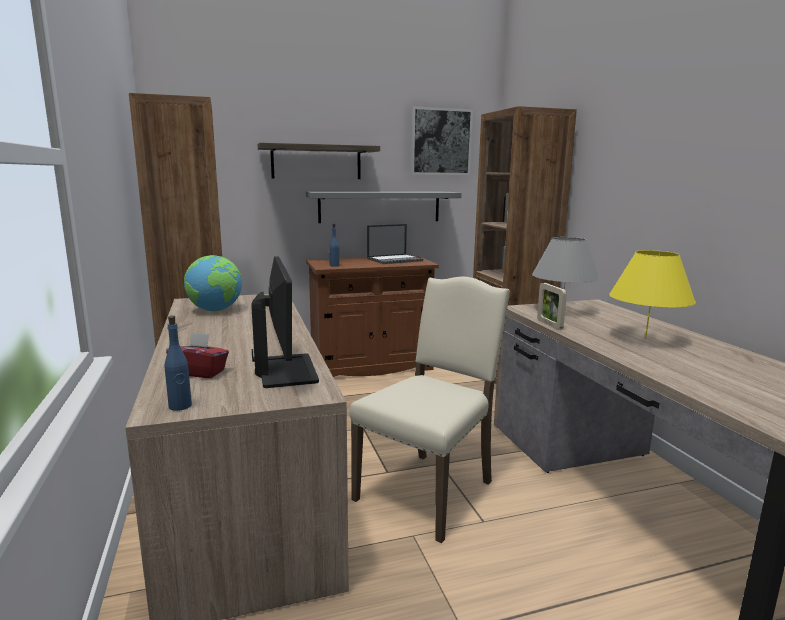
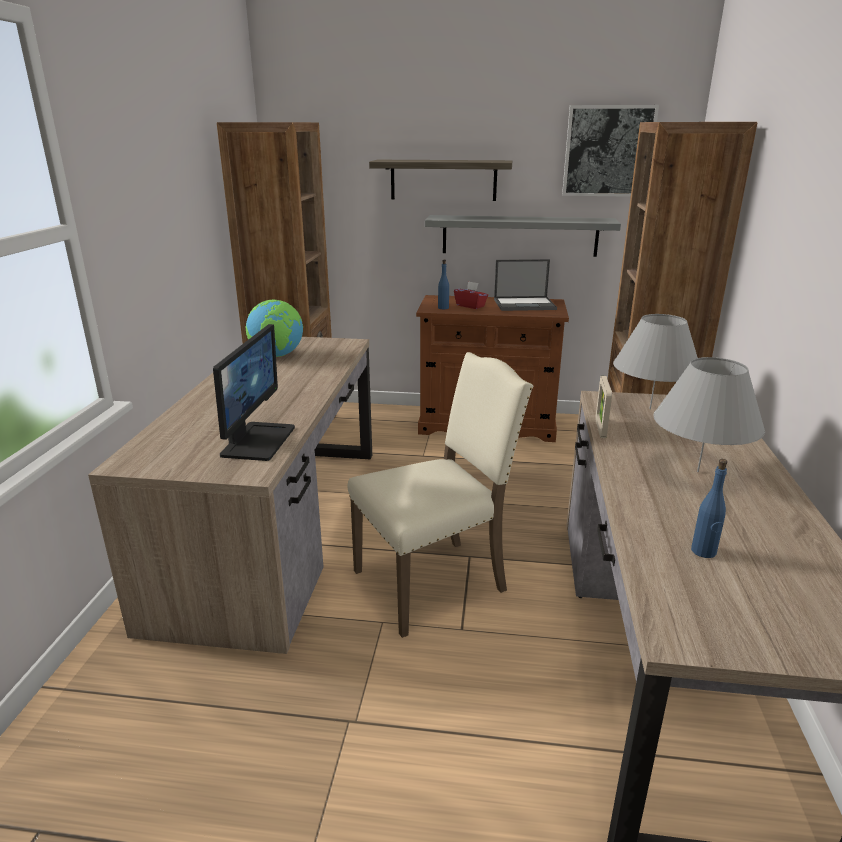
camera: 25 degrees right, 10 degrees up
blue bottle [165,315,192,411] -> blue bottle moved to [691,459,727,558]
red tissue box [166,332,229,378] -> red tissue box moved to [454,281,488,309]
yellow table lamp [609,250,696,339] -> grey table lamp [653,357,765,472]

